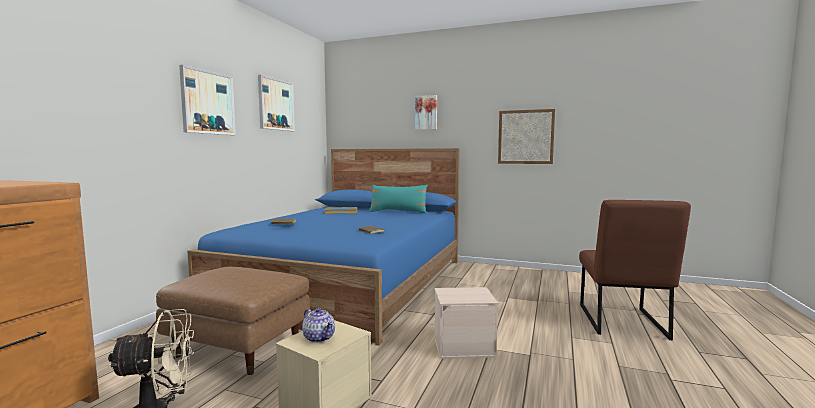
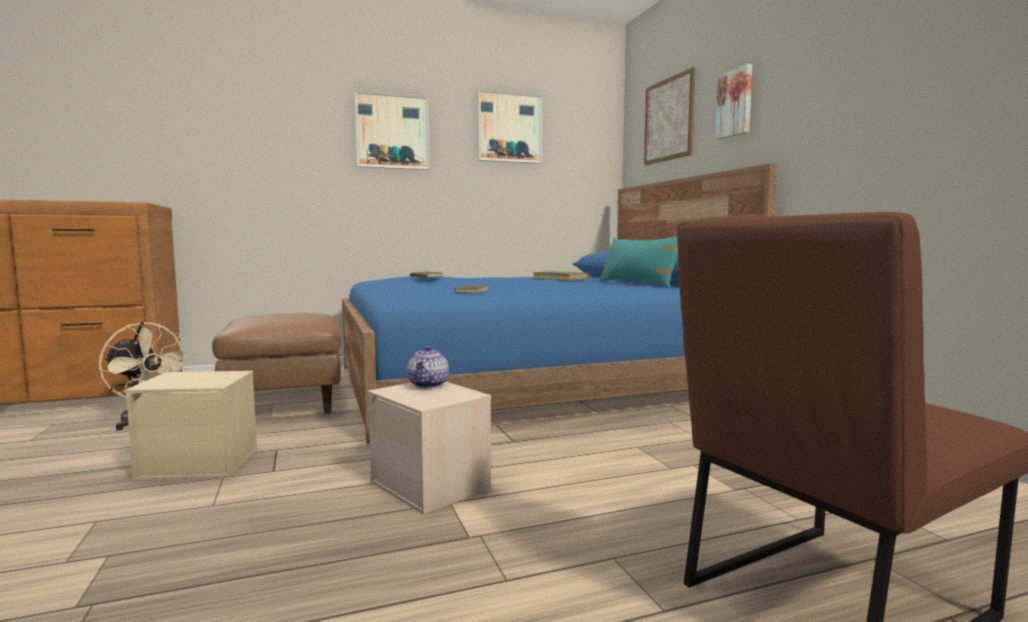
camera: 50 degrees right, 0 degrees up
teapot [302,308,335,343] -> teapot moved to [407,346,449,389]
picture [498,109,555,164] -> picture moved to [644,67,695,165]

